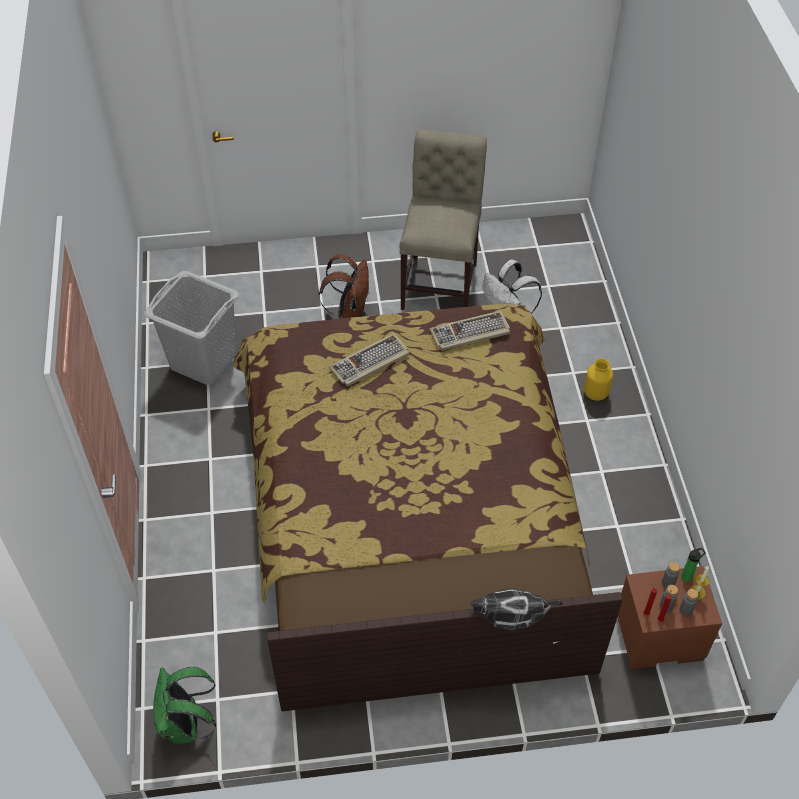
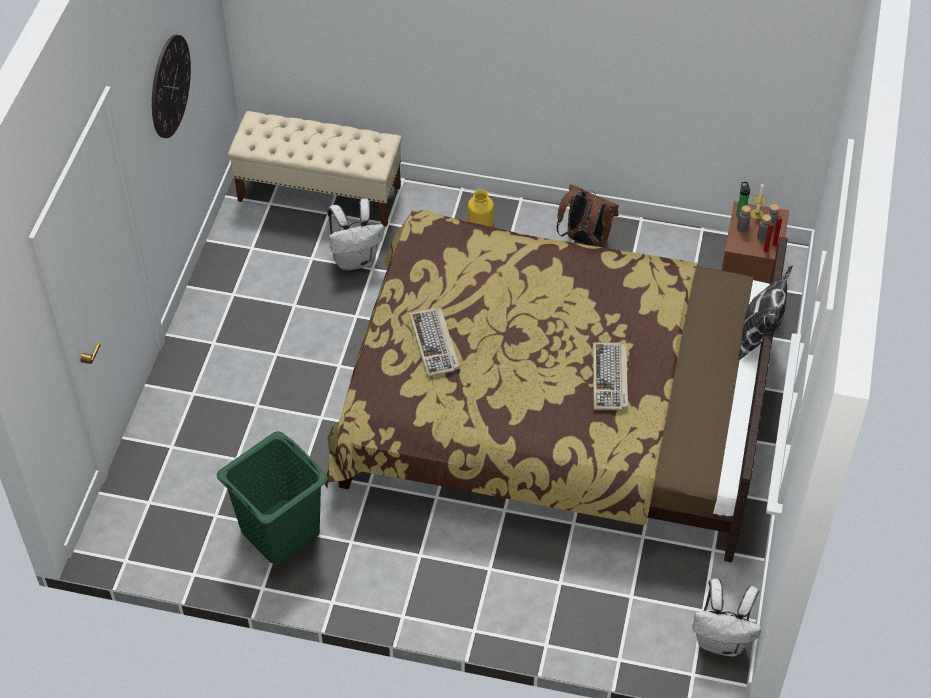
camera: 70 degrees left, 0 degrees up
grey laundry basket [144,271,239,385] -> green laundry basket [216,431,328,564]
green backpack [153,667,216,744] -> white backpack [692,578,761,657]
brown backpack [319,254,369,319] -> brown backpack moved to [556,184,618,247]
beige chair [400,130,487,310] -> none
keyboard [430,311,510,351] -> keyboard moved to [593,342,628,410]
none -> wall clock [152,35,191,138]
none -> beige bench [228,111,402,227]

